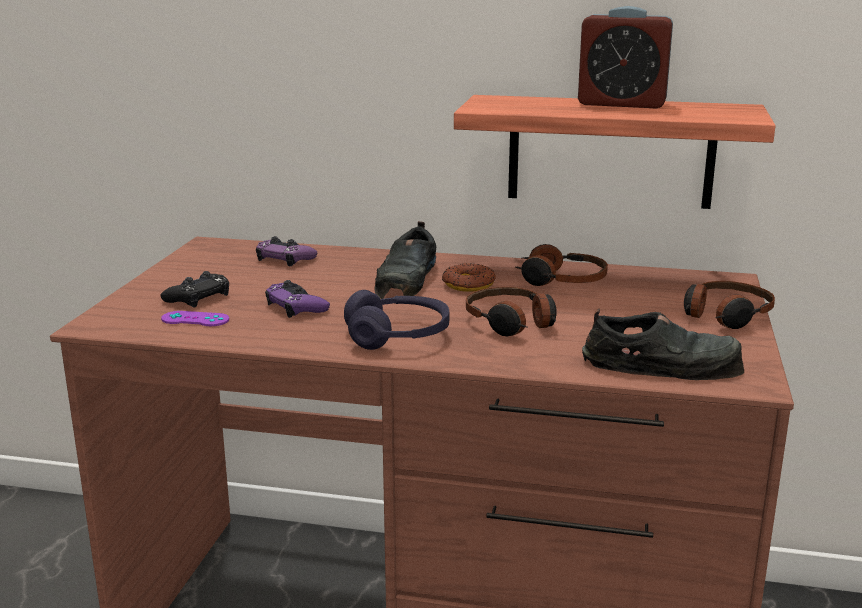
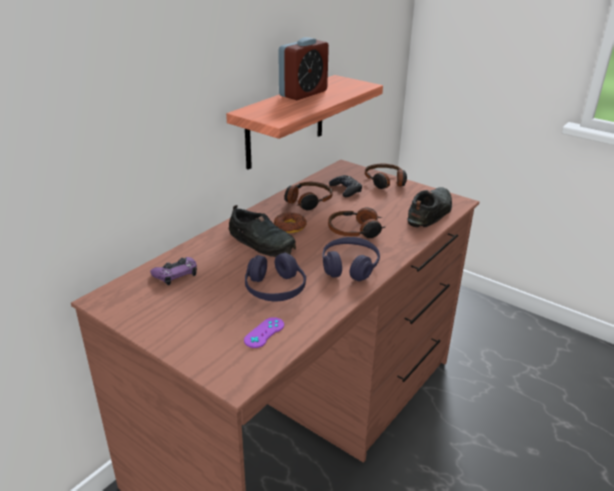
camera: 65 degrees left, 10 degrees up
black game controller [160,271,229,307] -> black game controller moved to [329,175,362,197]
purple game controller [265,280,330,318] -> purple headphones [245,253,306,301]

